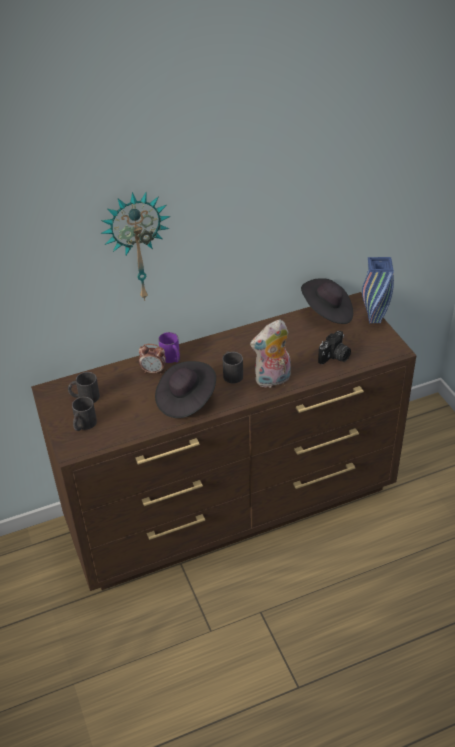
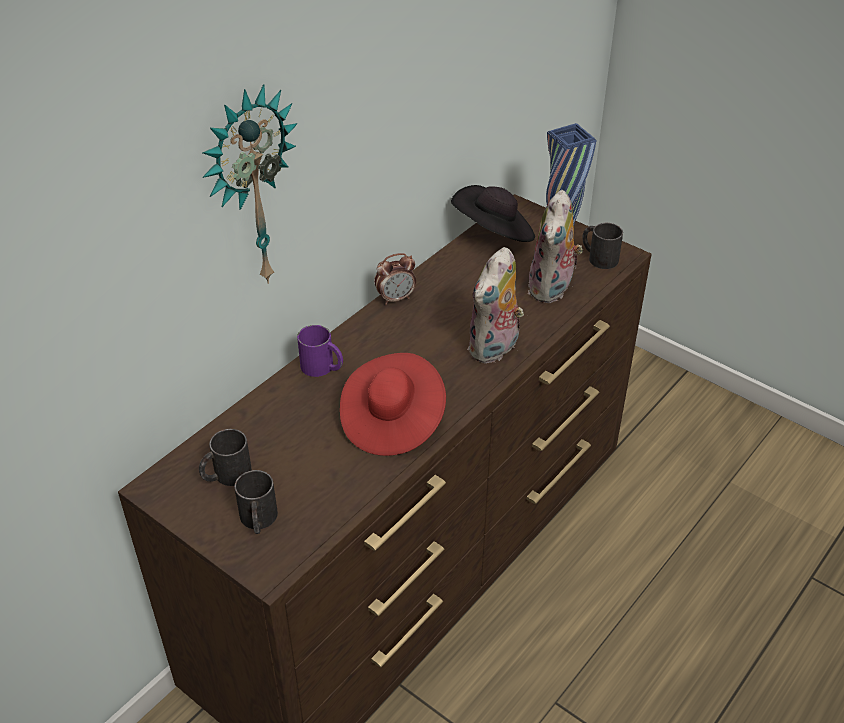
camera: 30 degrees left, 0 degrees up
alarm clock [139,344,166,374] -> alarm clock moved to [374,253,416,305]
black hat [155,361,216,418] -> red hat [340,353,446,456]
black mug [223,351,243,384] -> black mug moved to [582,223,623,269]
camera [318,331,351,364] -> plush toy [528,190,583,303]

